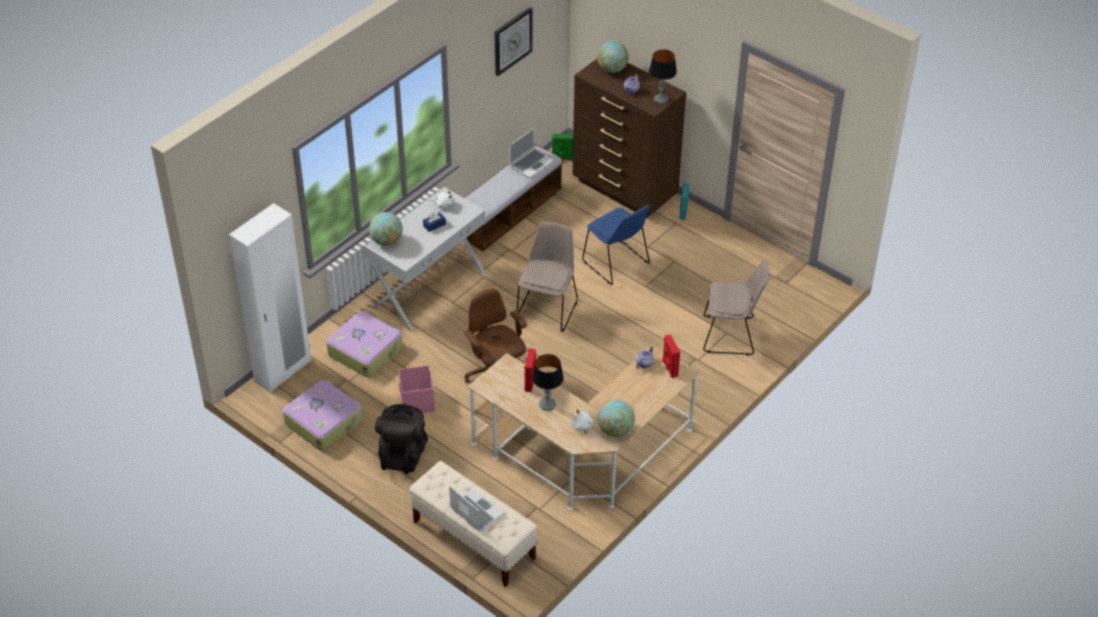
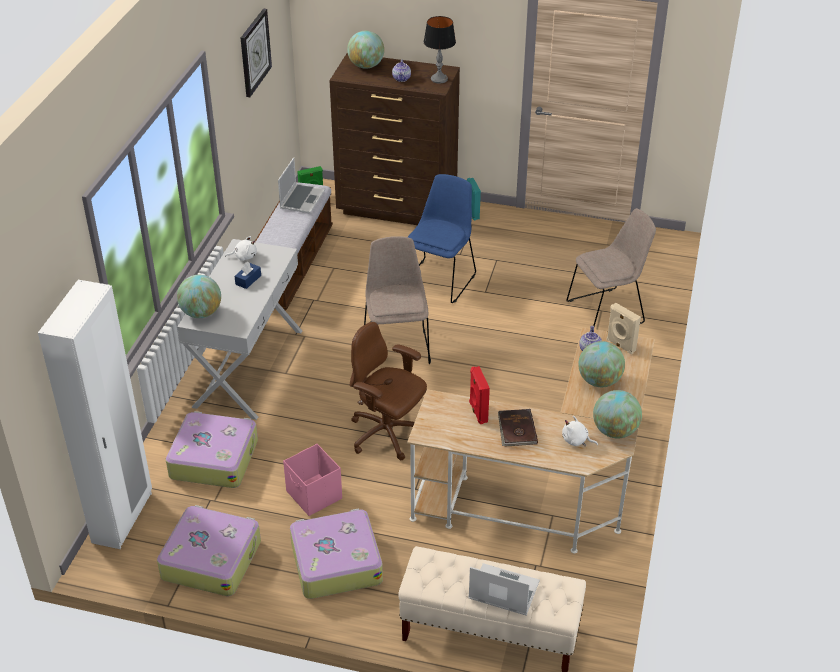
camera: 25 degrees left, 5 degrees down
black backpack [375,404,428,474] -> suitcase [290,508,383,599]
table lamp [532,354,564,411] -> brown book [498,409,538,447]
blue chair [582,204,650,285] -> blue chair turned 90 degrees counterclockwise [408,174,476,303]
red speaker [662,335,680,378] -> beige speaker [606,303,641,355]
none -> globe [578,341,625,387]

